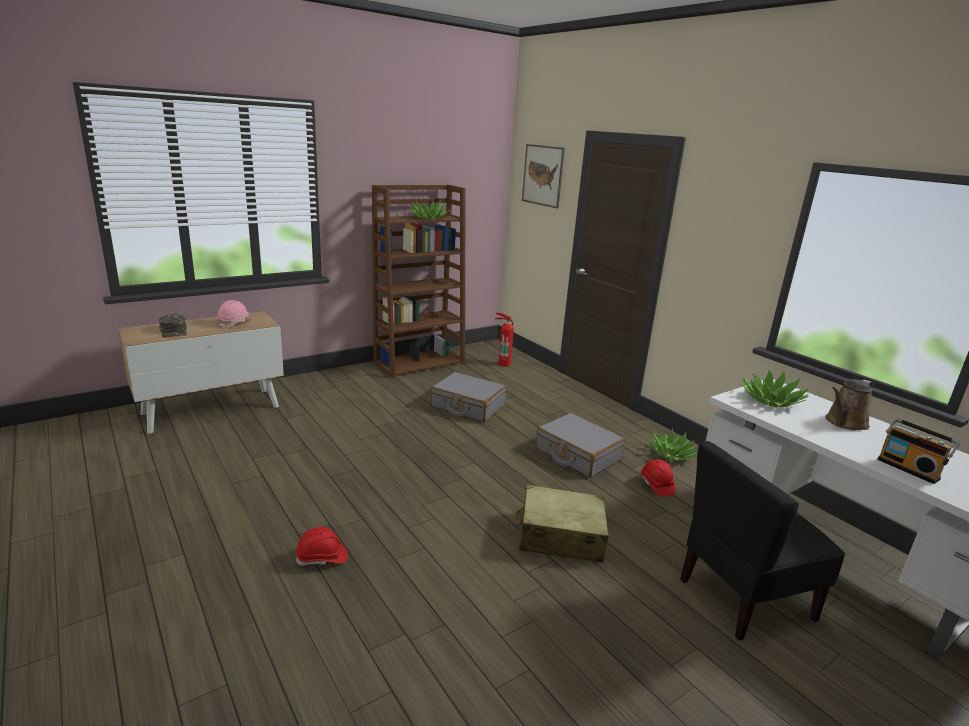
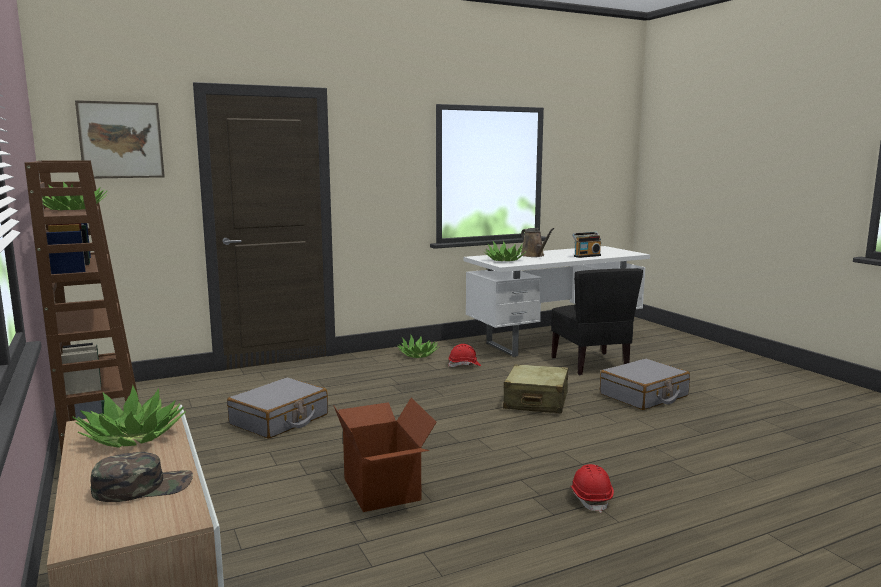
camera: 80 degrees left, 10 degrees down
pink hard hat [217,300,253,328] -> potted plant [72,385,186,448]
fire extinguisher [495,312,514,367] -> none
grey suitcase [536,413,625,478] -> grey suitcase moved to [600,359,690,410]
none -> cardboard box [333,397,437,512]

